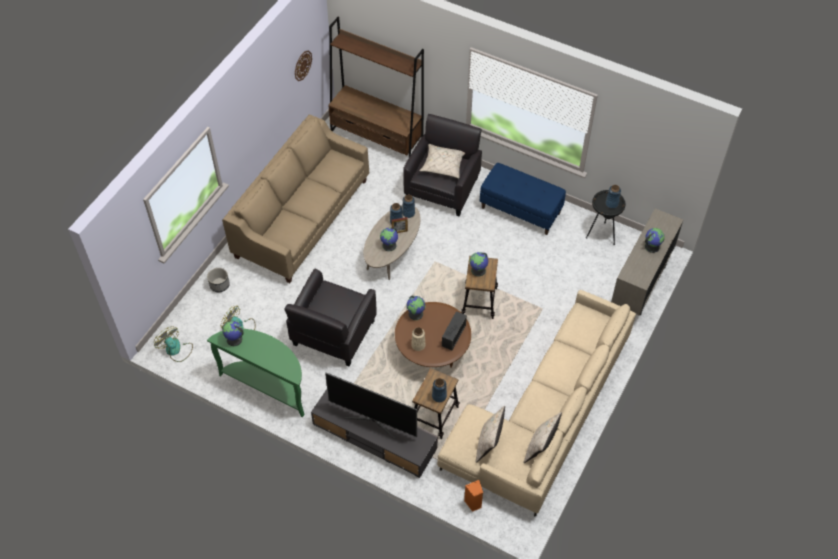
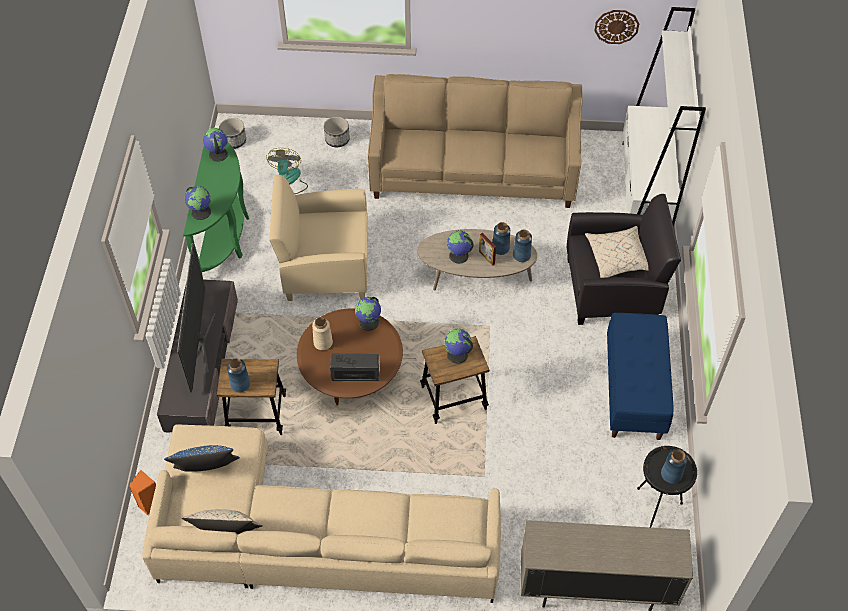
camera: 65 degrees right, 0 degrees up
fan [154,327,193,362] -> planter [219,118,246,149]
black armchair [284,269,377,367] -> beige armchair [269,175,368,301]
brown bookcase [328,17,424,159] -> white bookcase [622,7,706,227]
beige pillow [475,406,505,463] -> blue pillow [164,445,240,472]
globe [645,228,665,253] -> globe moved to [185,186,211,220]

